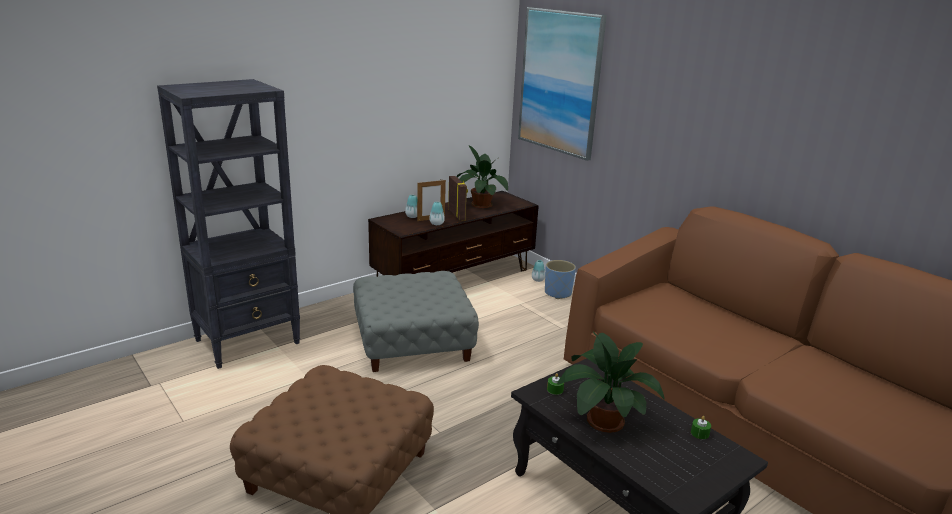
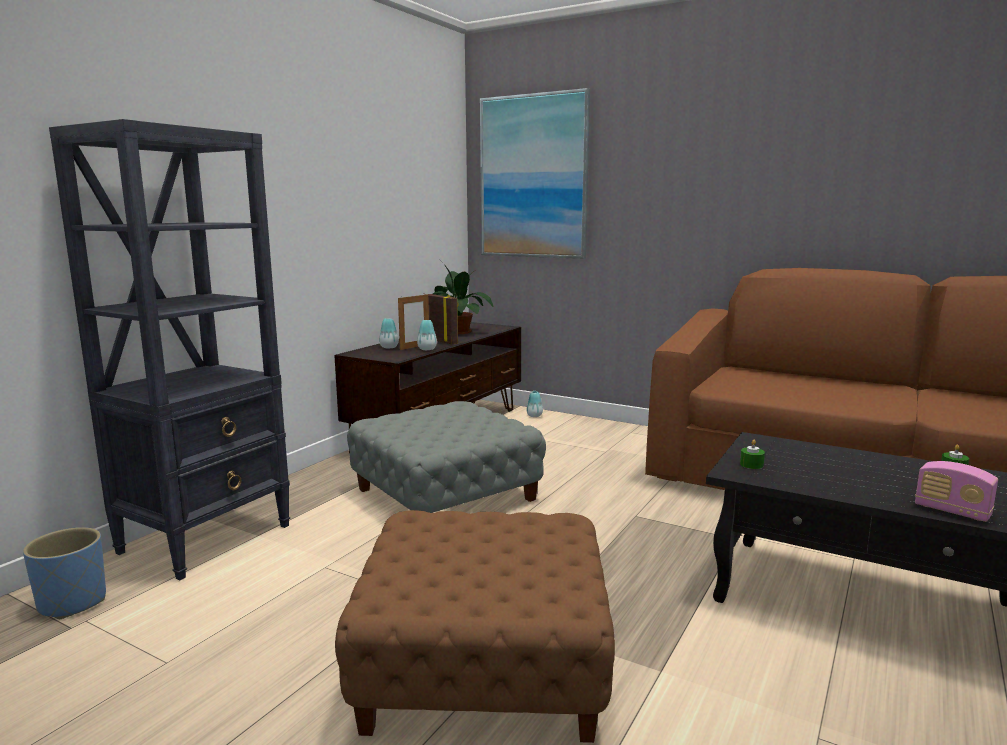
camera: 20 degrees left, 10 degrees down
blue planter [545,260,576,299] -> blue planter moved to [23,527,106,619]
potted plant [557,331,665,433] -> none
none -> radio [915,461,998,522]

